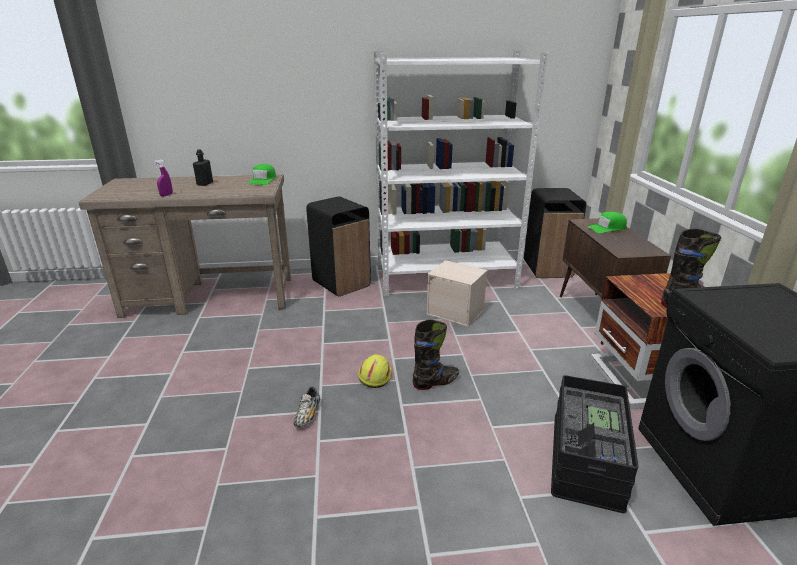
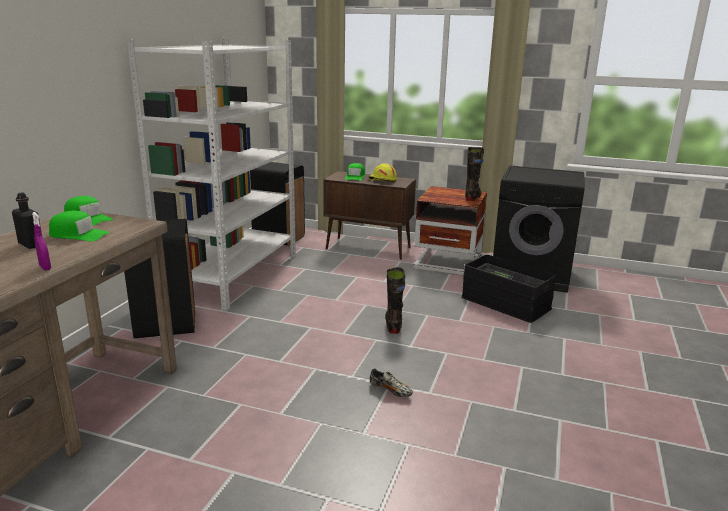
camera: 65 degrees left, 5 degrees down
yellow hard hat [358,355,392,388] -> yellow hard hat moved to [368,163,397,182]
beige storage box [426,260,487,327] -> none
none -> green cap [49,211,110,241]

